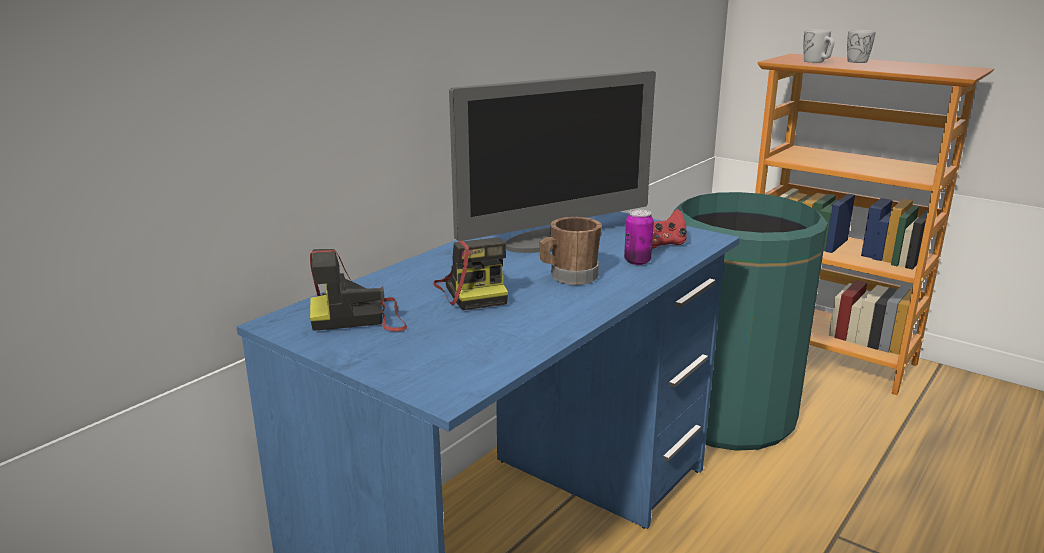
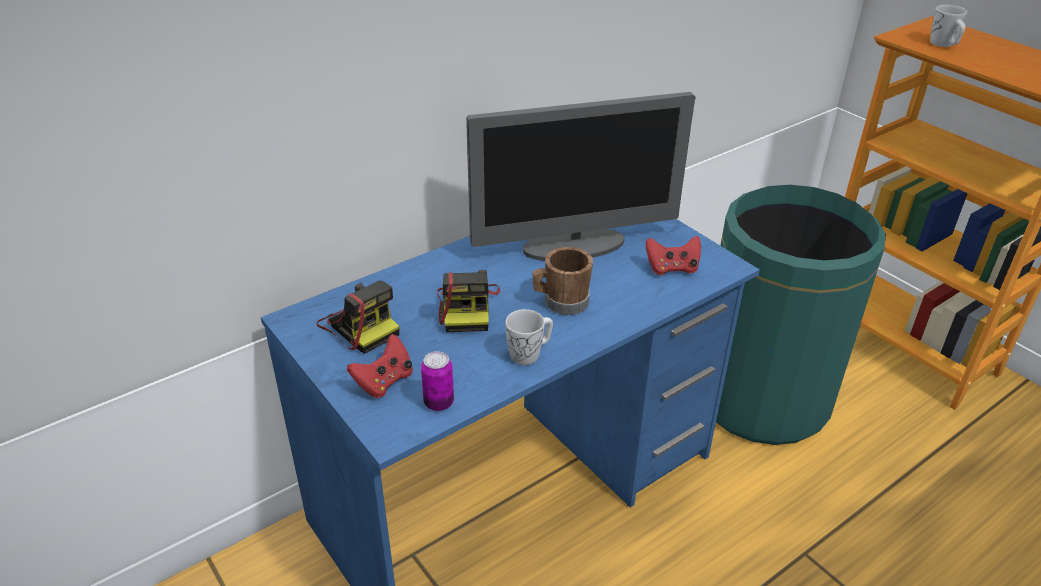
camera: 15 degrees right, 15 degrees up
camera [310,249,407,332] -> camera turned 135 degrees counterclockwise [317,280,399,354]
can [624,209,654,265] -> can moved to [421,351,454,411]
white mug [847,30,876,63] -> white mug moved to [505,309,553,365]
none -> red game controller [347,334,413,398]

